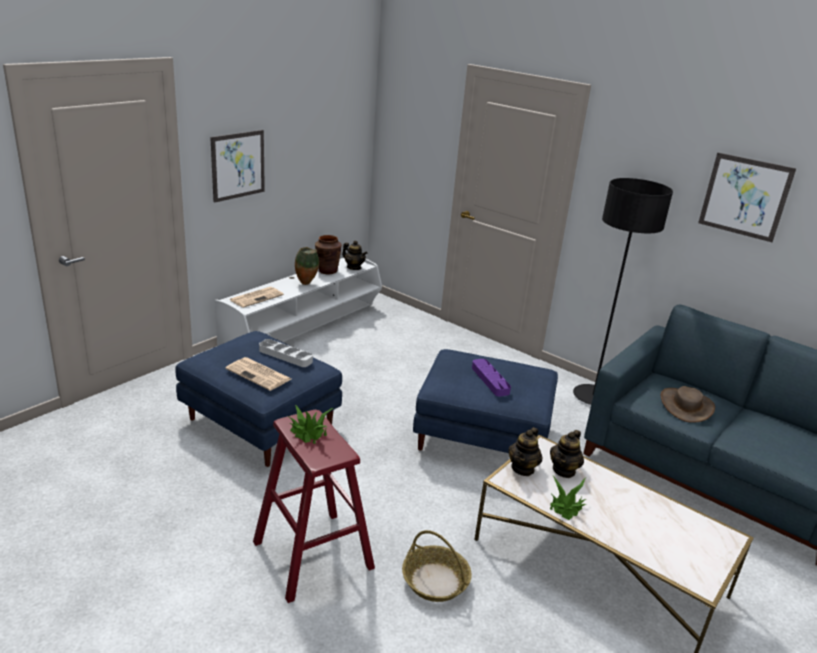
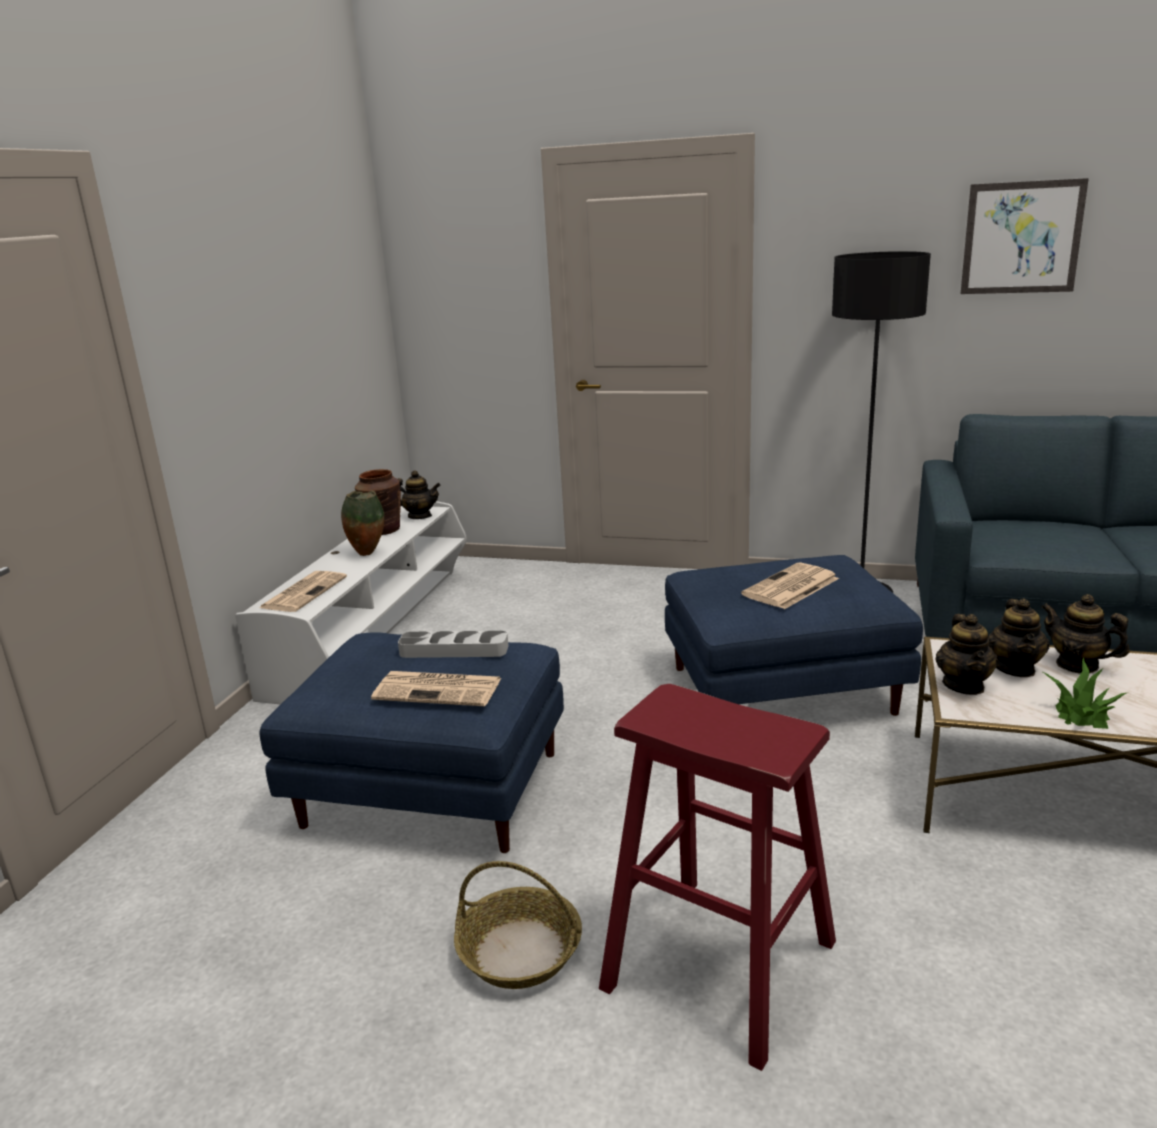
camera: 20 degrees left, 5 degrees down
picture [210,130,265,203] -> none
potted plant [288,405,333,444] -> none
basket [402,530,472,602] -> basket moved to [454,861,582,989]
purple tray [472,359,511,396] -> newspaper [741,562,839,609]
brown hat [661,386,715,423] -> none
none -> teapot [1041,594,1130,674]

